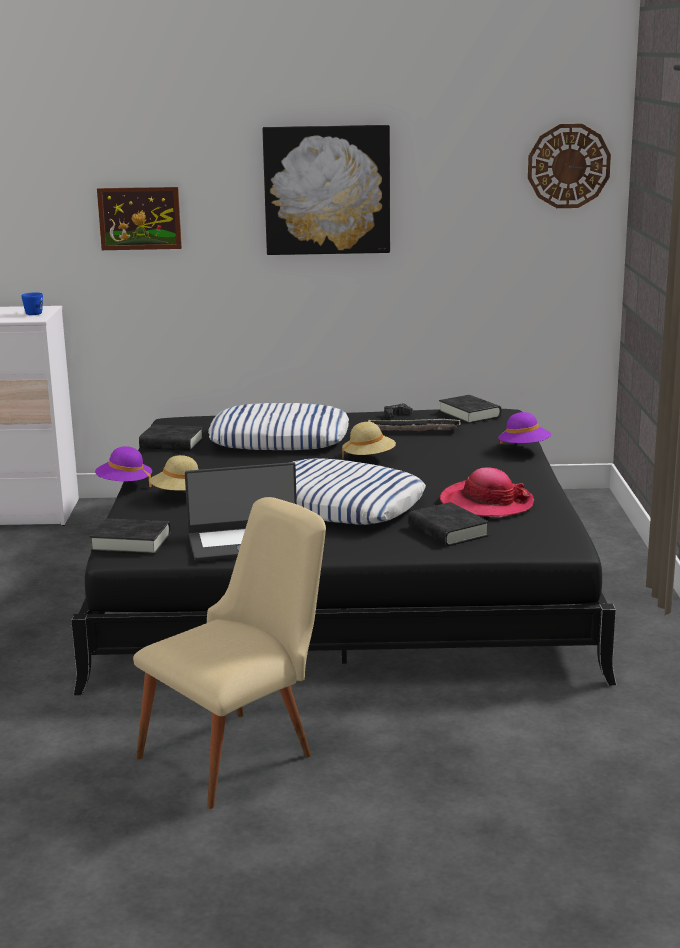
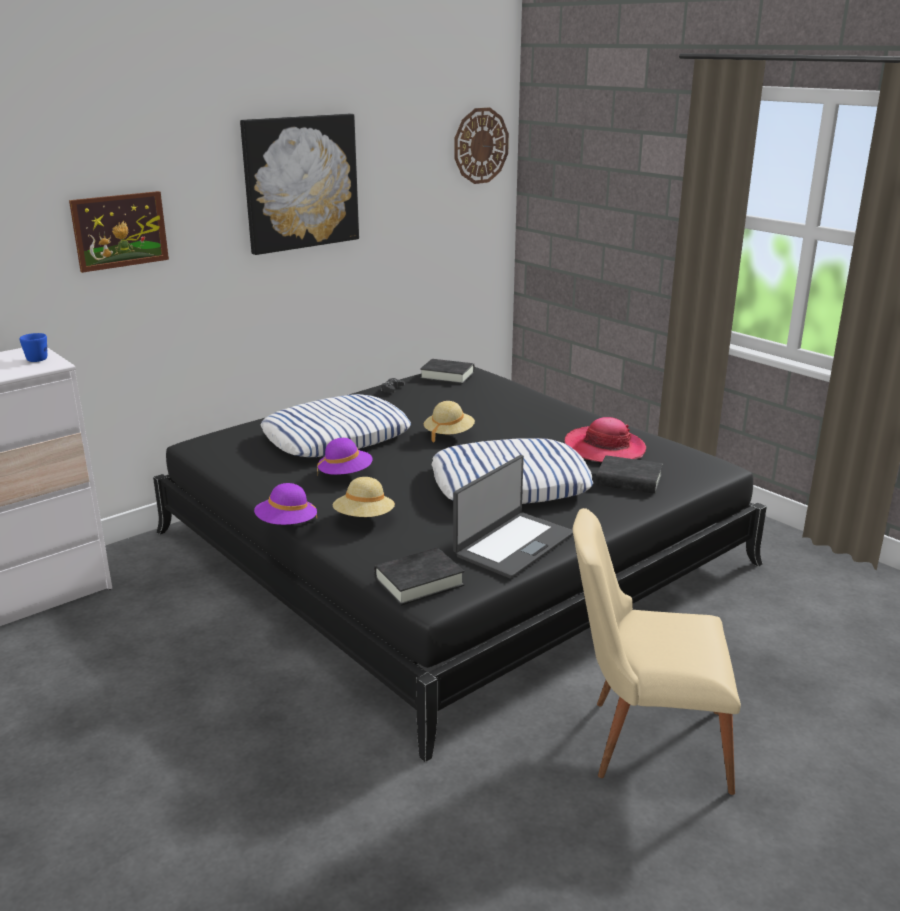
camera: 40 degrees left, 5 degrees up
beige chair [133,497,326,809] -> beige chair turned 90 degrees counterclockwise [573,508,741,795]
black book [139,424,203,451] -> none
tray [368,419,460,431] -> none
purple hat [498,412,551,445] -> purple hat moved to [317,438,372,475]

